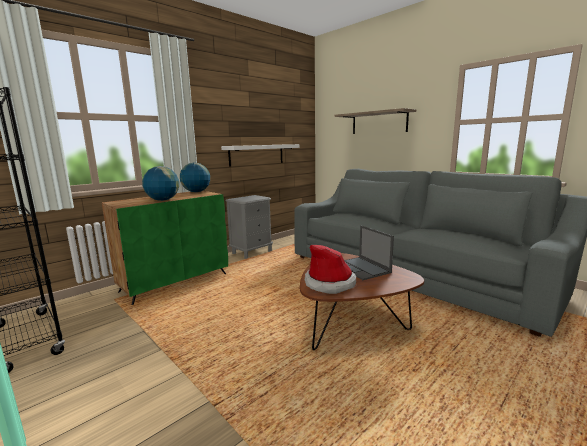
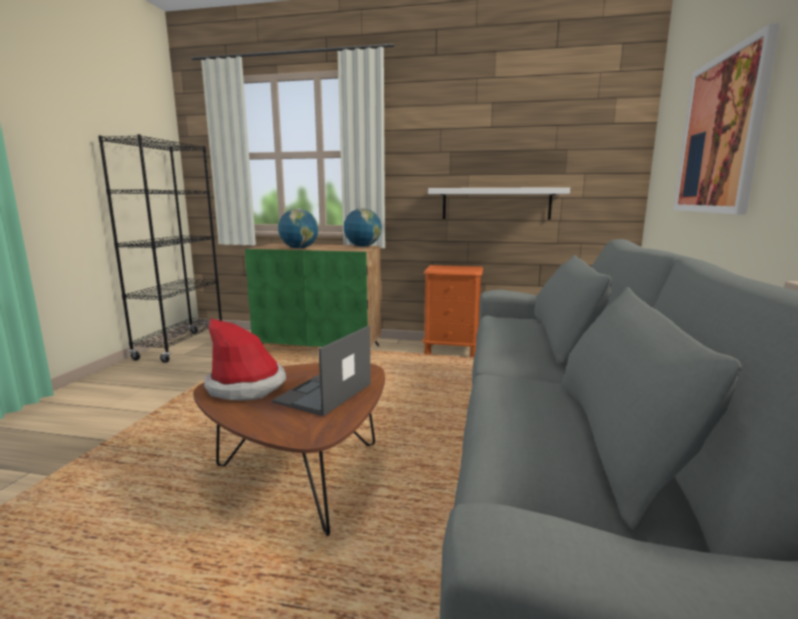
camera: 55 degrees right, 0 degrees up
grey nightstand [226,195,273,259] -> orange nightstand [422,265,483,357]
shelf [335,108,416,134] -> picture [674,23,781,214]

